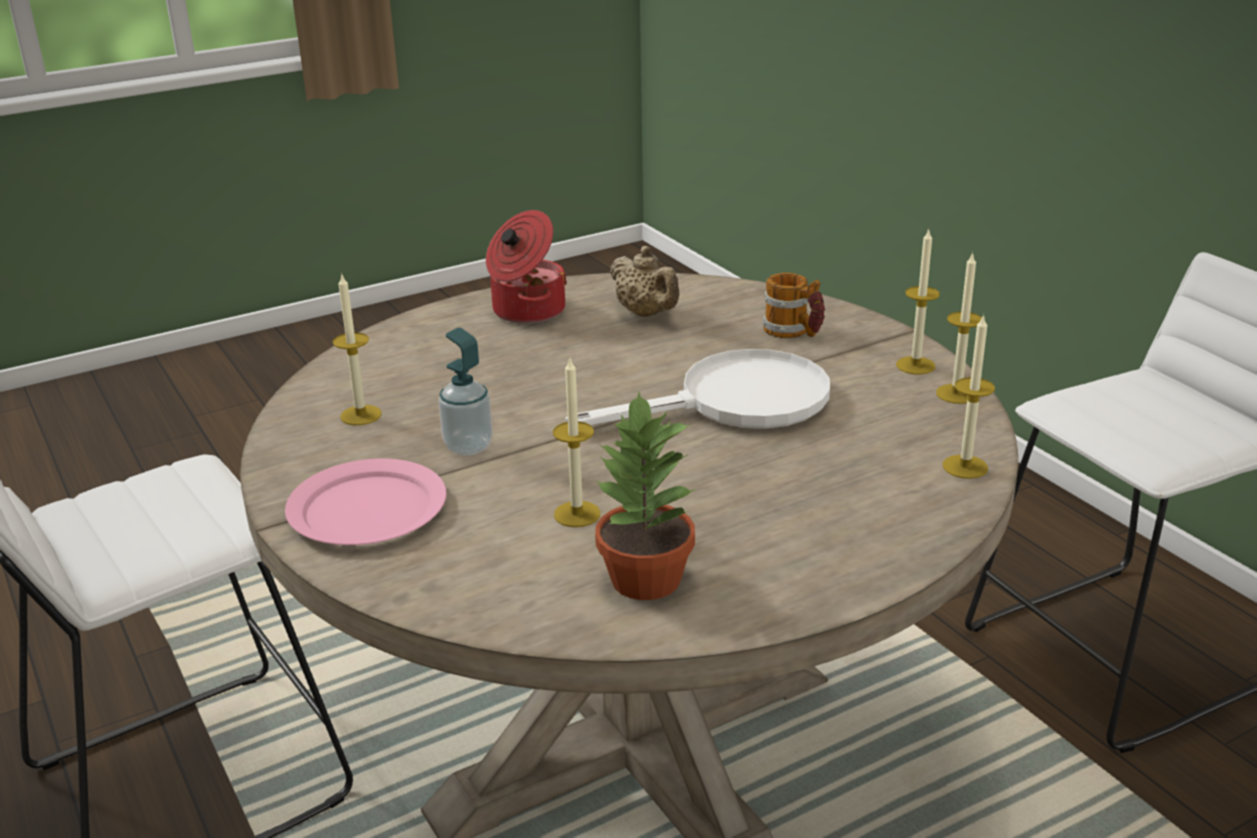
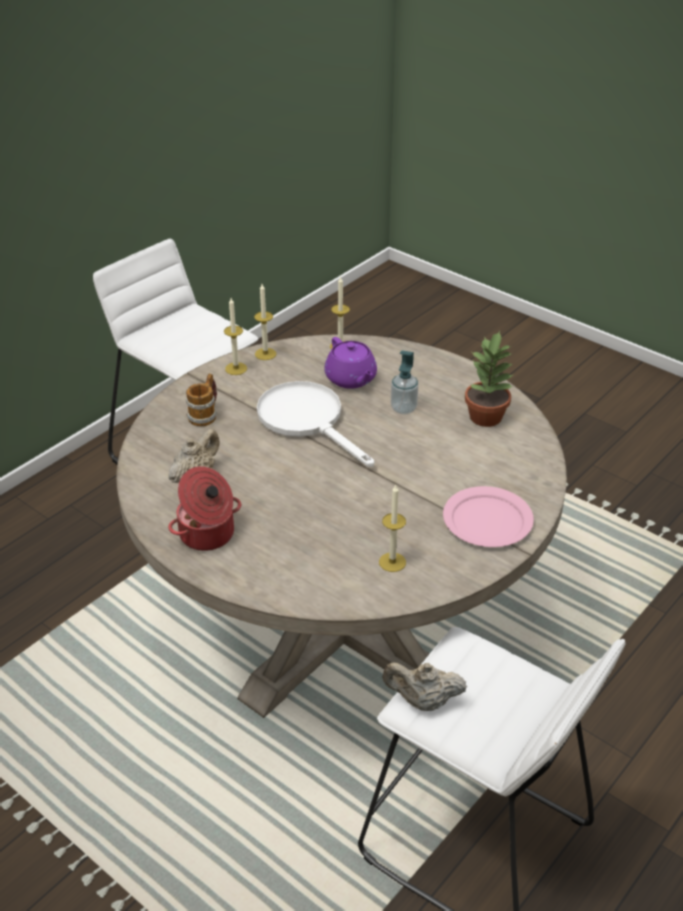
camera: 110 degrees left, 10 degrees up
soap dispenser [438,328,493,456] -> soap dispenser moved to [391,350,419,414]
candle [553,359,600,527] -> none
none -> purple teapot [324,337,377,389]
none -> beige teapot [382,663,467,711]

